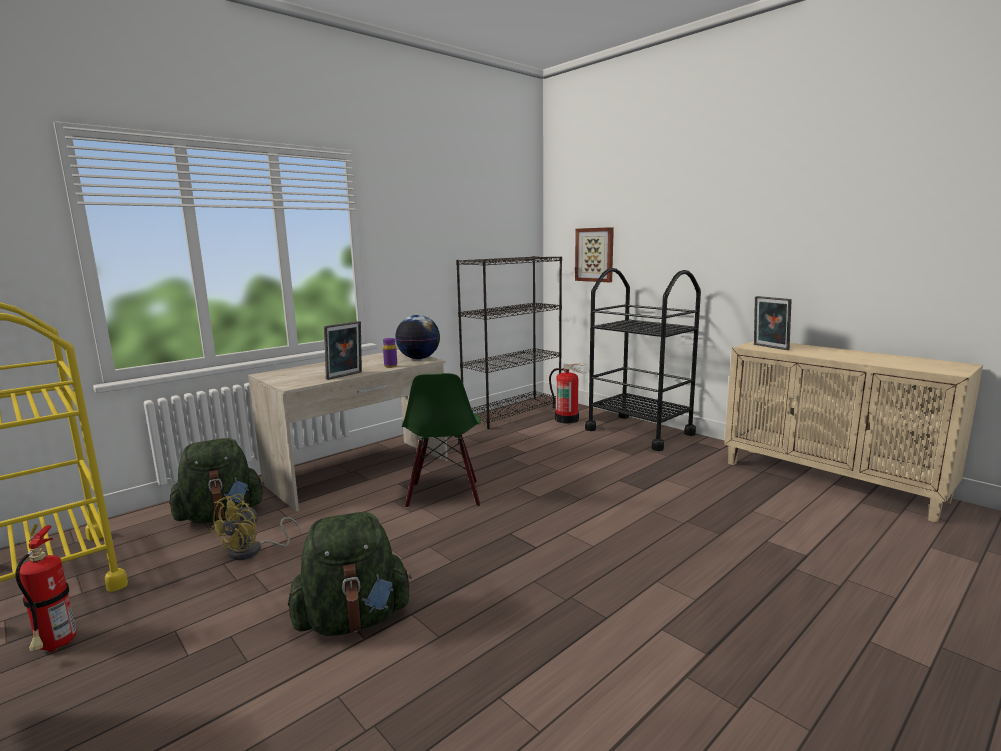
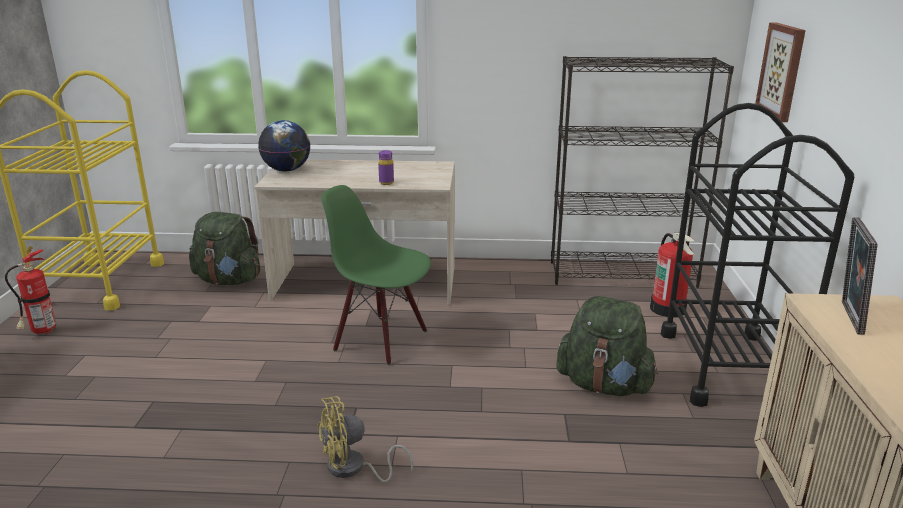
camera: 45 degrees right, 10 degrees up
yellow fan [210,494,301,560] -> yellow fan moved to [317,396,413,483]
green backpack [288,512,412,636] -> green backpack moved to [556,296,659,396]
picture frame [324,321,362,380] -> none
globe [395,315,440,359] -> globe moved to [258,120,310,171]
green chair [402,373,481,508] -> green chair turned 75 degrees clockwise [321,185,431,365]

